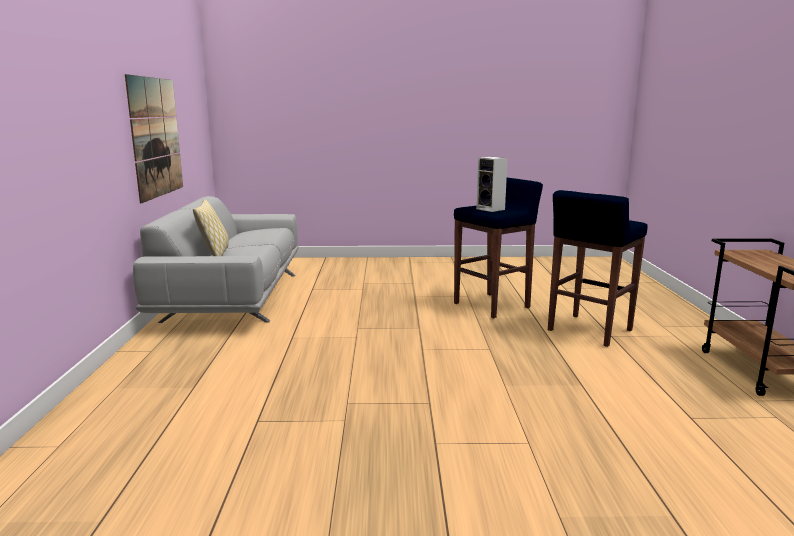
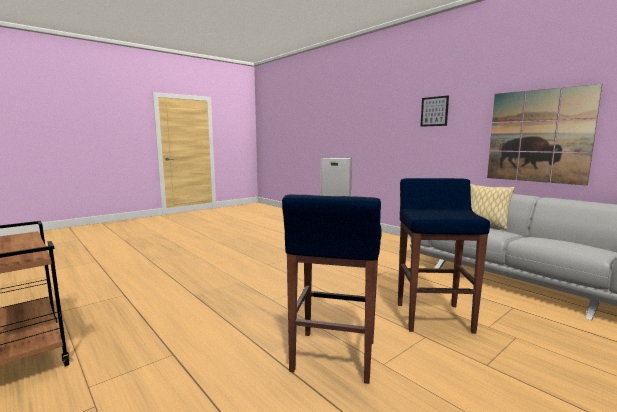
camera: 140 degrees right, 5 degrees down
blue stool [548,190,648,347] -> blue stool moved to [398,178,490,334]
none -> picture [420,95,449,127]

